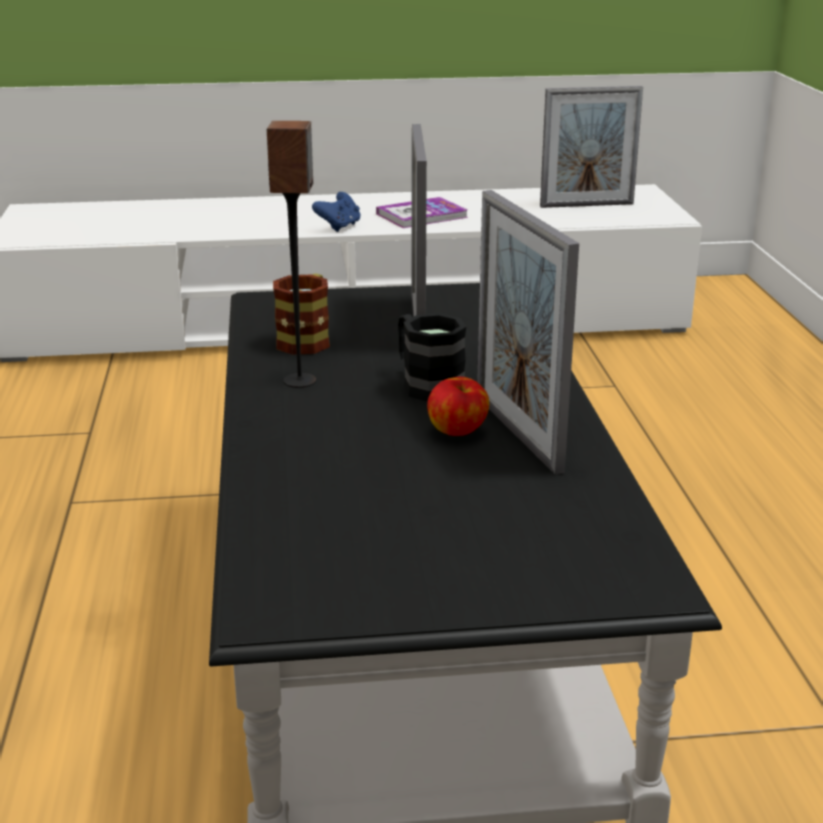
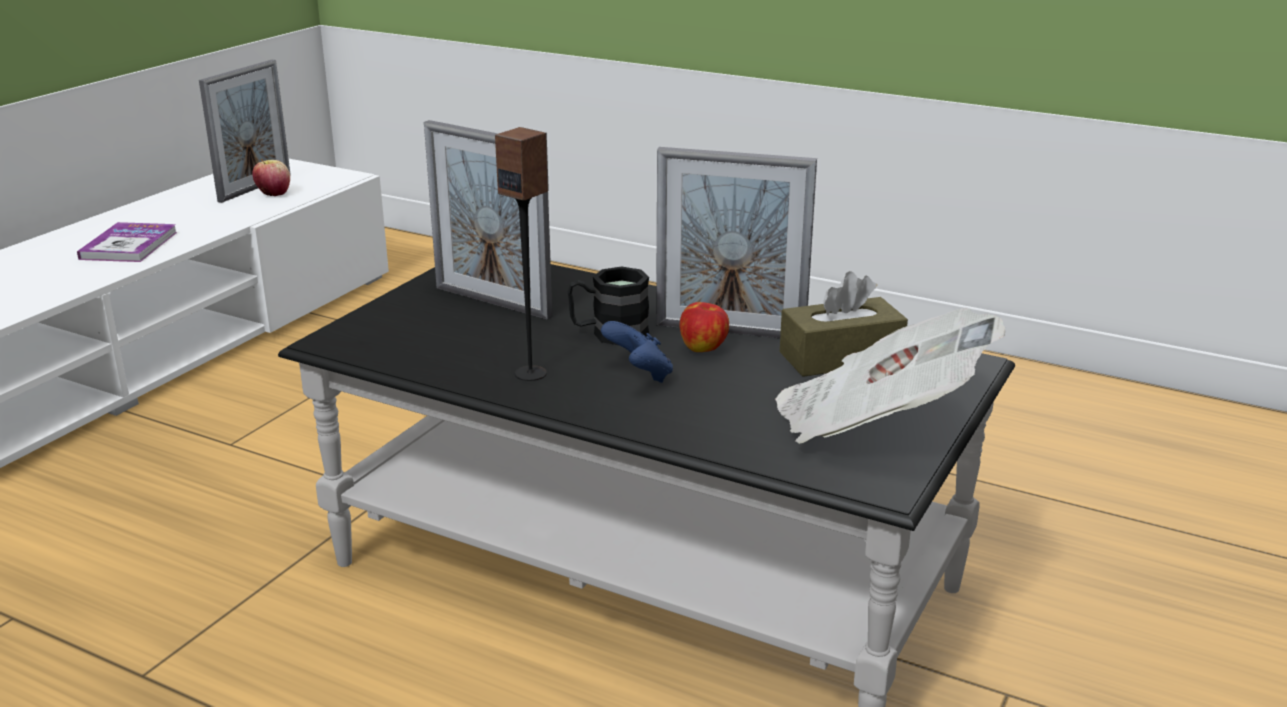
camera: 55 degrees left, 0 degrees up
mug [273,274,330,355] -> none
blue game controller [312,192,360,232] -> blue game controller moved to [601,321,673,383]
none -> apple [252,159,290,196]
none -> newspaper [775,308,1005,444]
none -> brown tissue box [780,271,908,377]

